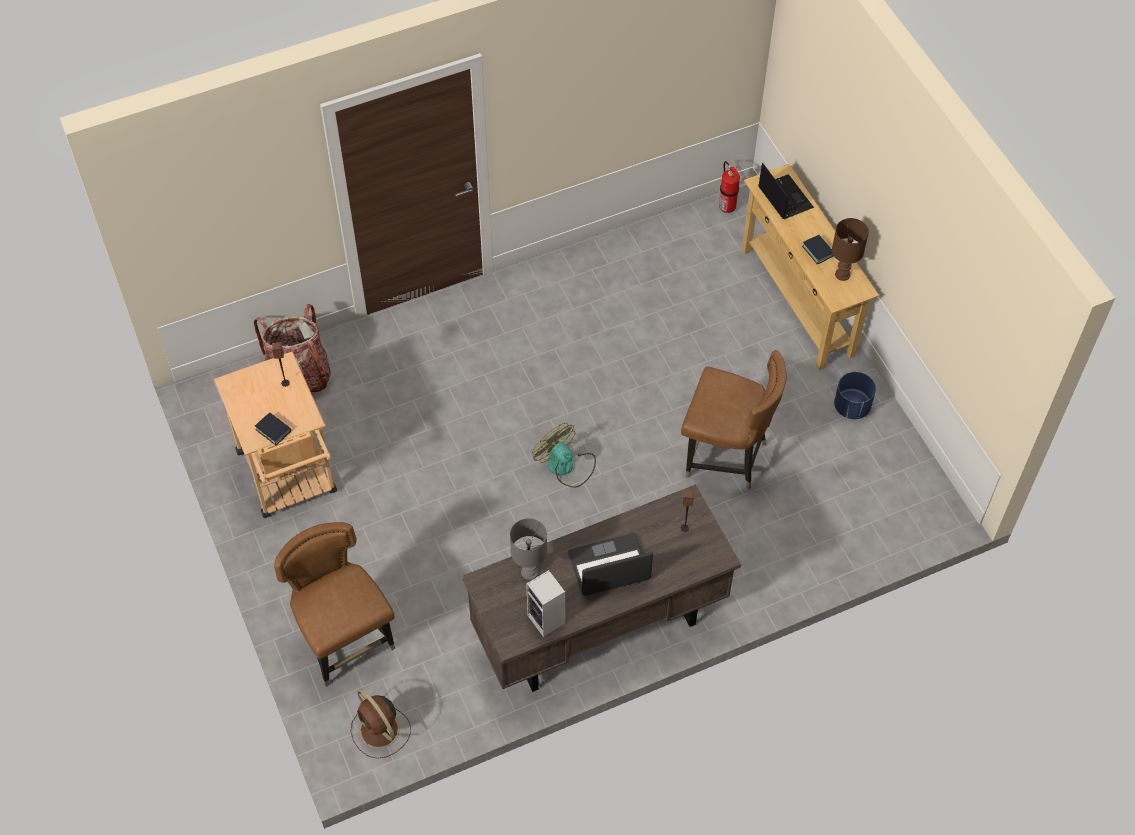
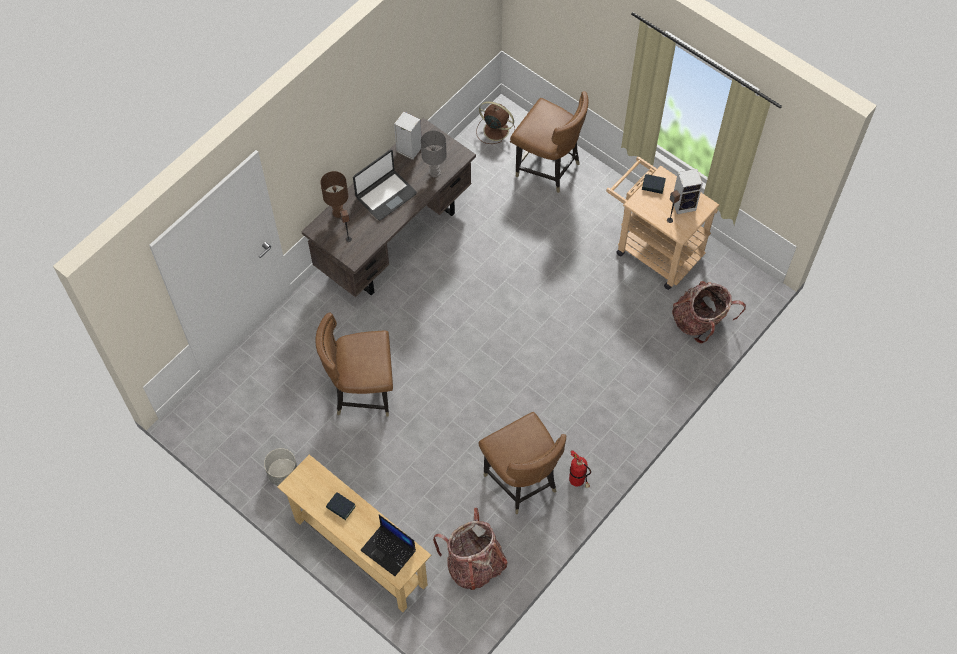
camera: 155 degrees right, 5 degrees up
fan [532,423,596,488] -> none
fire extinguisher [719,161,740,213] -> fire extinguisher moved to [569,450,591,488]
brown table lamp [832,218,869,281] -> brown table lamp moved to [320,171,348,218]
blue planter [834,372,876,419] -> grey planter [264,448,297,486]
none -> backpack [433,508,508,590]
none -> brown chair [479,412,566,514]
none -> speaker [674,169,703,214]

